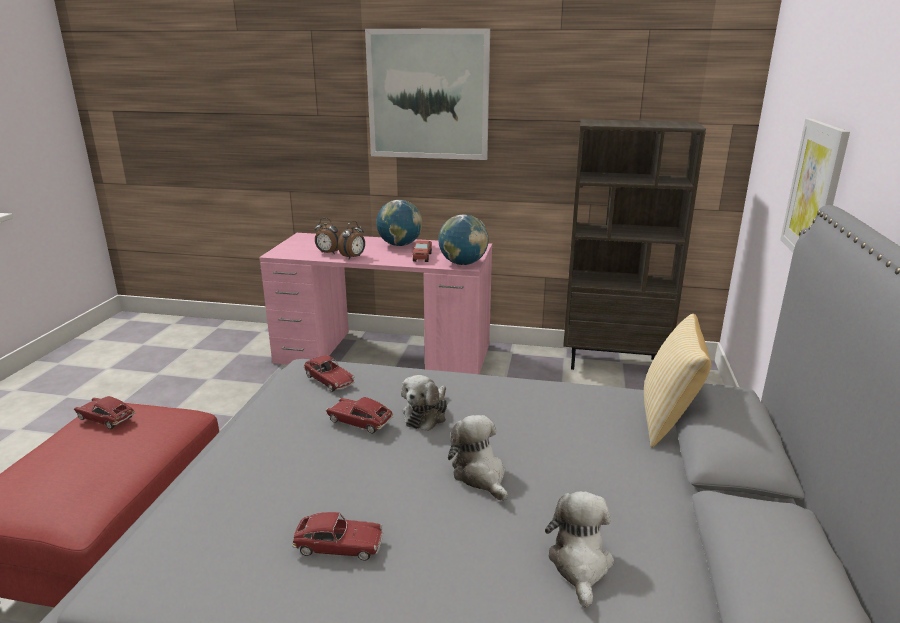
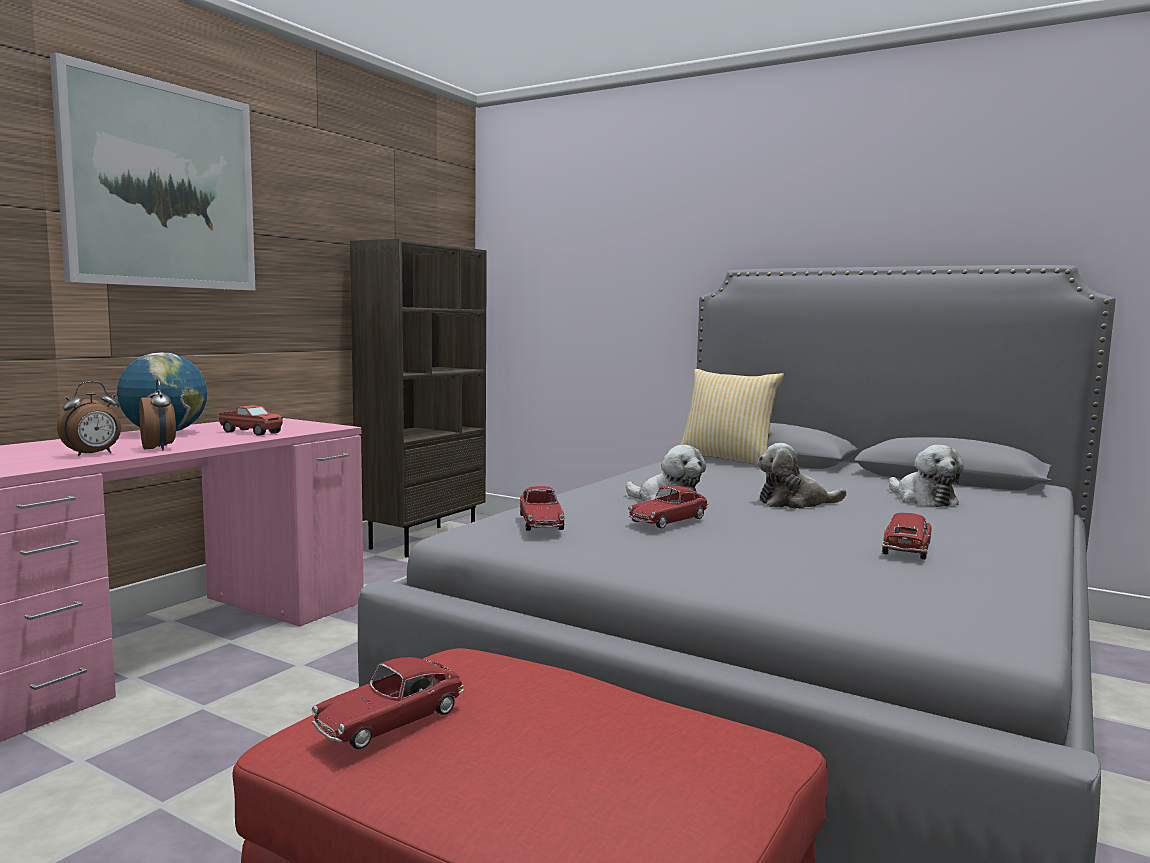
camera: 70 degrees left, 15 degrees down
toy car [304,355,355,392] -> toy car turned 105 degrees clockwise [519,486,564,531]
globe [438,214,489,265] -> none
plush toy [545,491,614,608] -> plush toy turned 135 degrees counterclockwise [889,445,964,507]
picture [780,118,850,252] -> none

